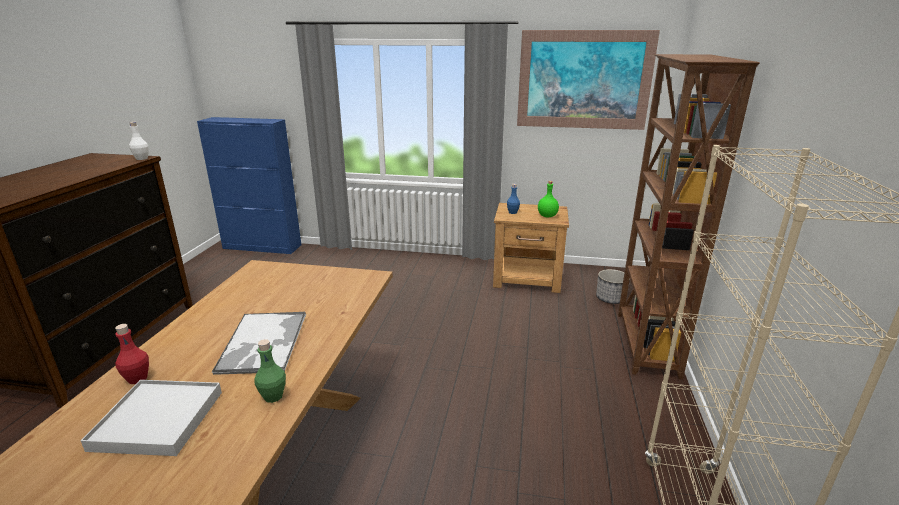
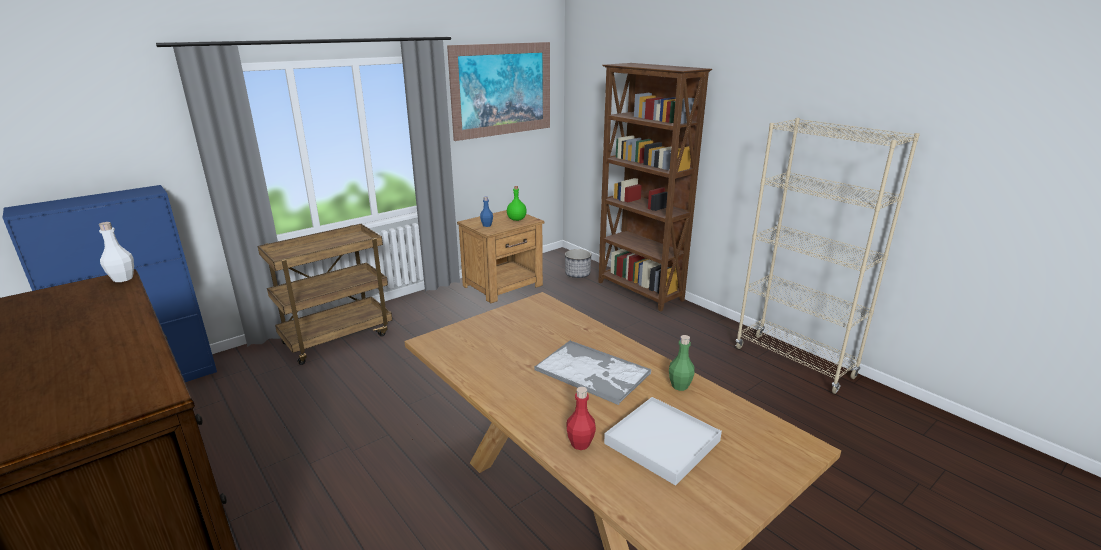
camera: 50 degrees left, 0 degrees up
none -> brown cart [258,224,392,365]

